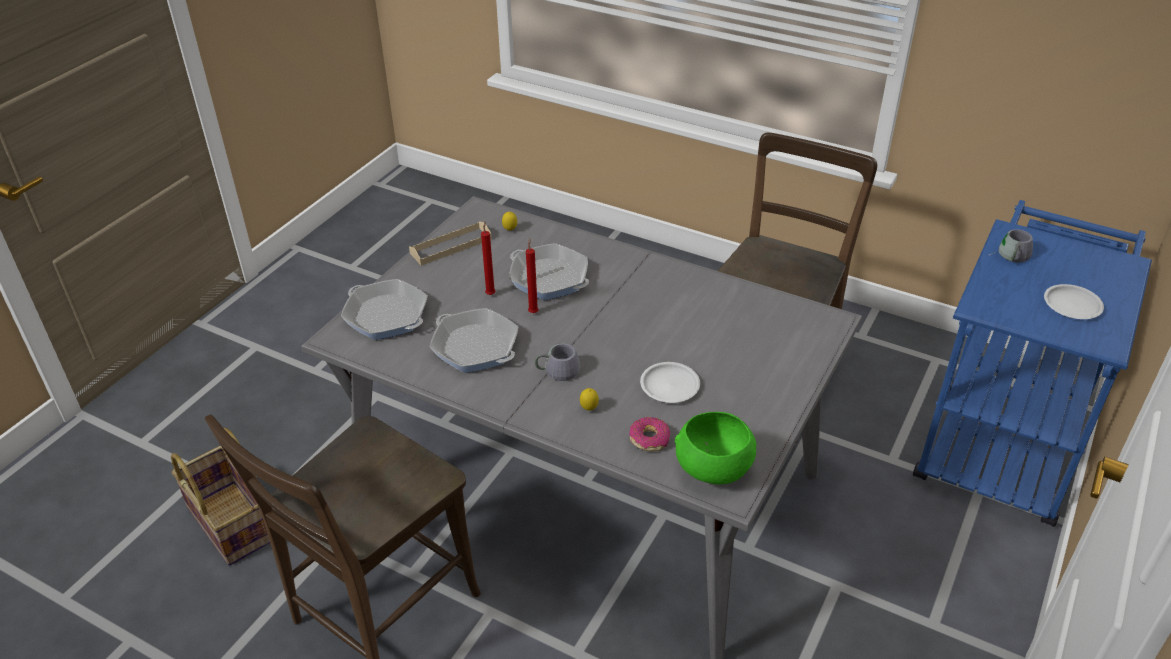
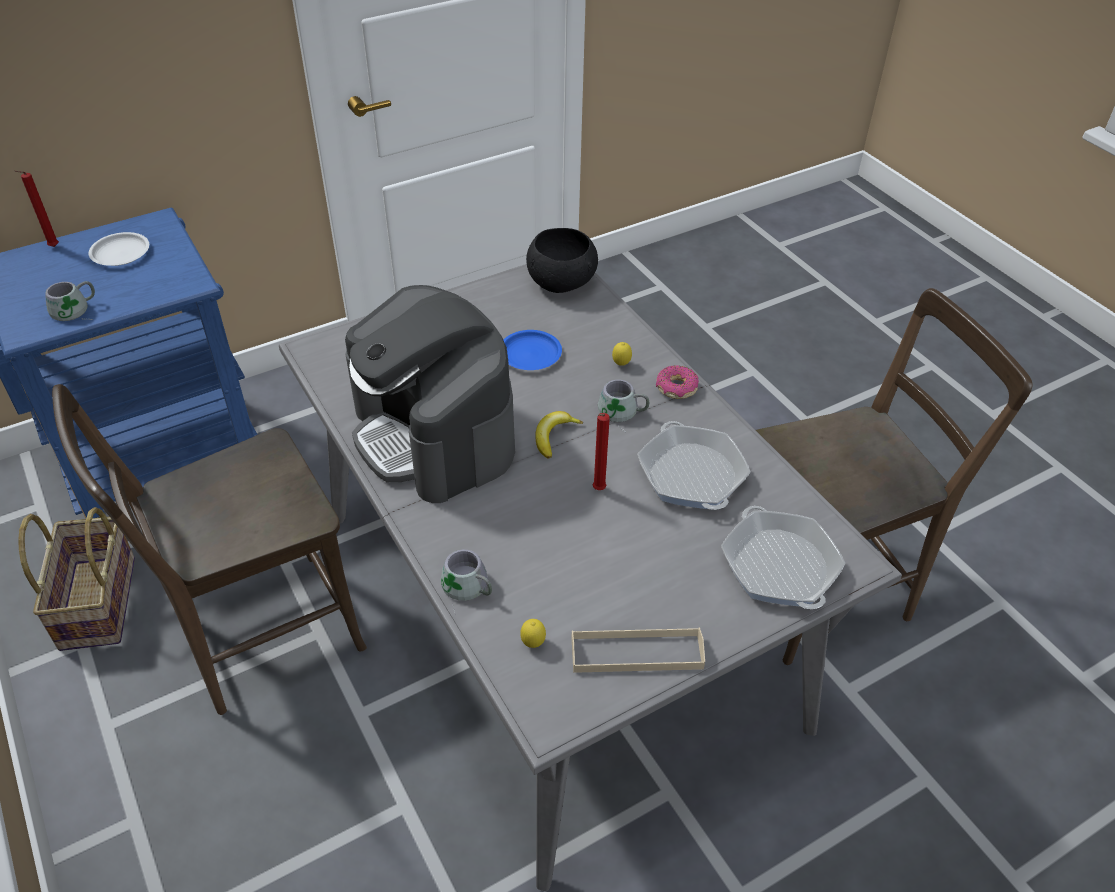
camera: 150 degrees left, 5 degrees up
basket [171,428,270,566] -> basket moved to [18,507,135,651]
red candle [481,221,496,295] -> red candle moved to [15,170,59,247]
frying pan [509,243,589,300] -> none
donut [629,417,670,451] -> donut moved to [656,365,699,399]
white plate [640,362,700,403] -> blue plate [504,330,562,370]
green bowl [675,412,756,484] -> black bowl [526,228,598,293]
none -> coffee machine [345,285,515,503]
none -> grey mug [441,549,492,615]
none -> banana [535,411,583,458]

